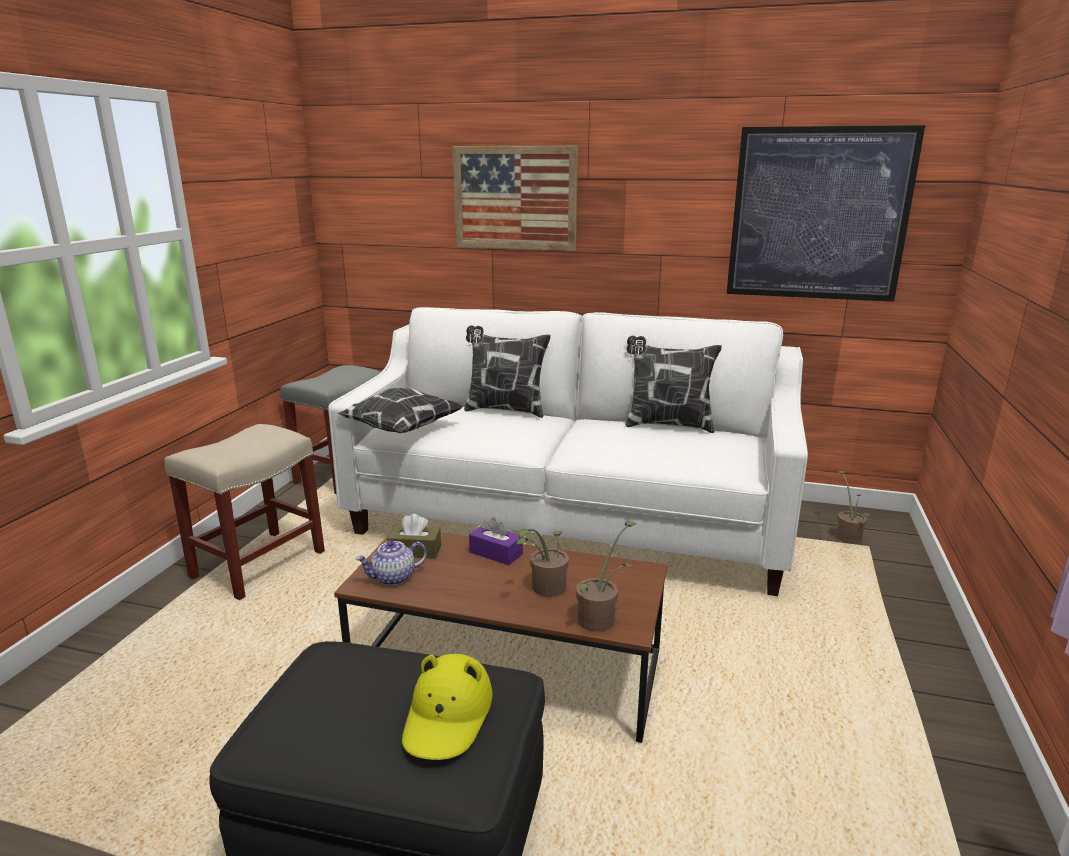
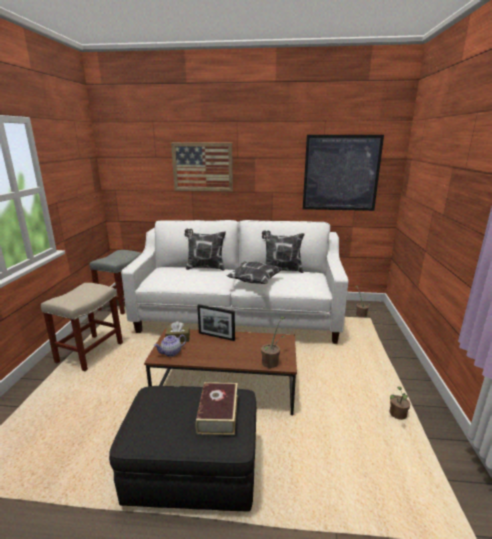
camera: 10 degrees left, 0 degrees up
pillow [338,388,463,434] -> pillow moved to [227,261,283,284]
yellow hat [402,654,493,760] -> book [195,382,238,435]
purple tissue box [469,517,523,565] -> picture frame [197,304,235,341]
potted plant [516,529,569,597] -> potted plant moved to [389,386,410,420]

